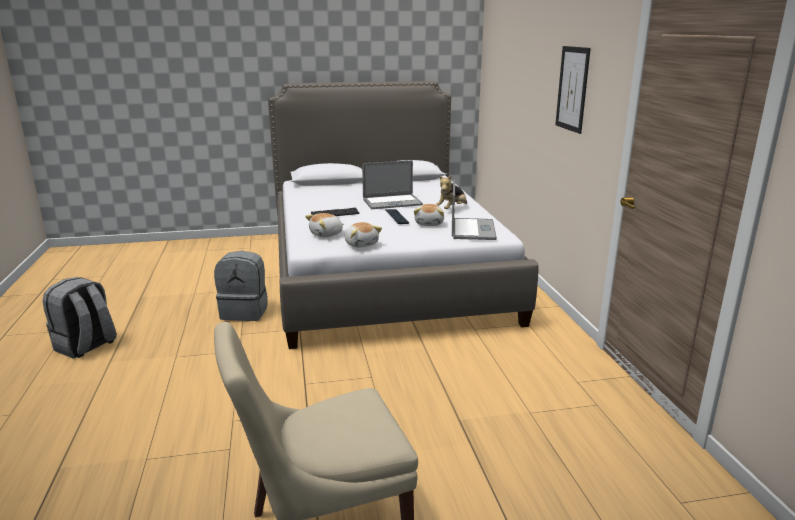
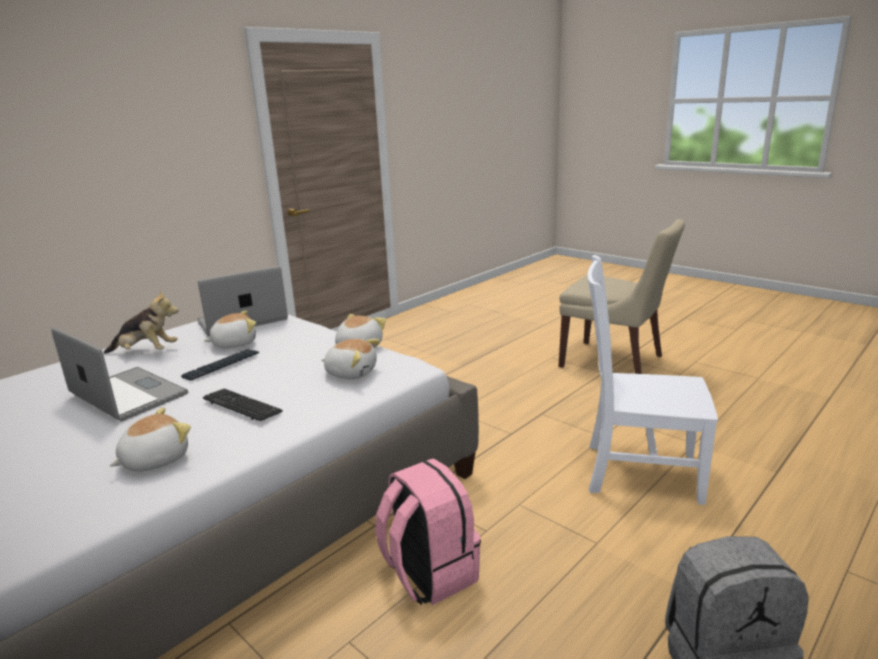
camera: 125 degrees left, 0 degrees up
grey backpack [214,251,268,321] -> pink backpack [375,458,481,605]
picture [555,46,591,134] -> none
none -> plush toy [109,407,191,472]
none -> white chair [587,255,718,505]

